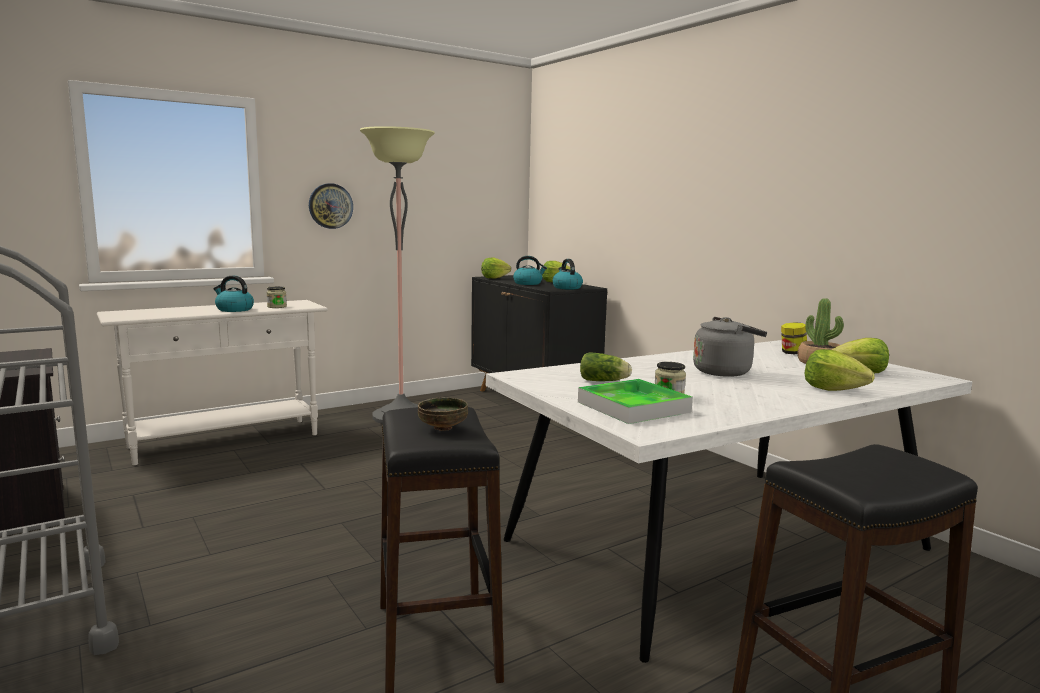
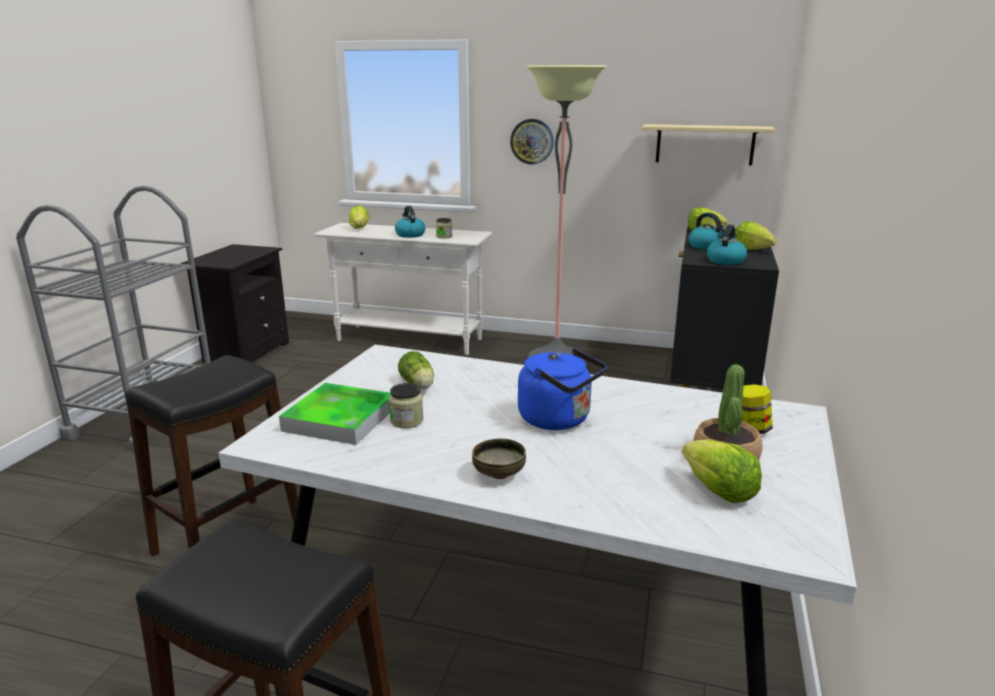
camera: 50 degrees right, 10 degrees up
bowl [418,397,468,431] -> bowl moved to [472,438,526,479]
grey kettle [693,317,767,377] -> blue kettle [518,348,607,430]
lettuce [804,349,875,391] -> lettuce moved to [349,206,370,229]
none -> beige shelf [642,124,775,165]

